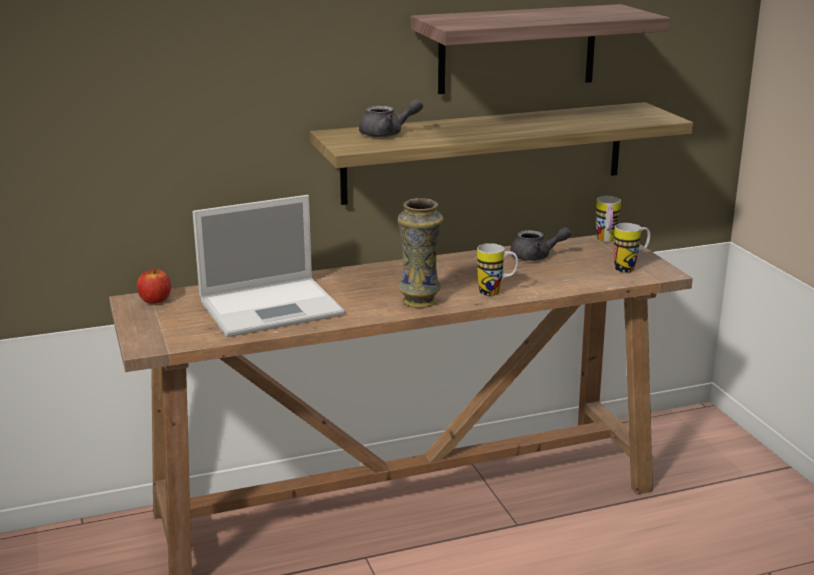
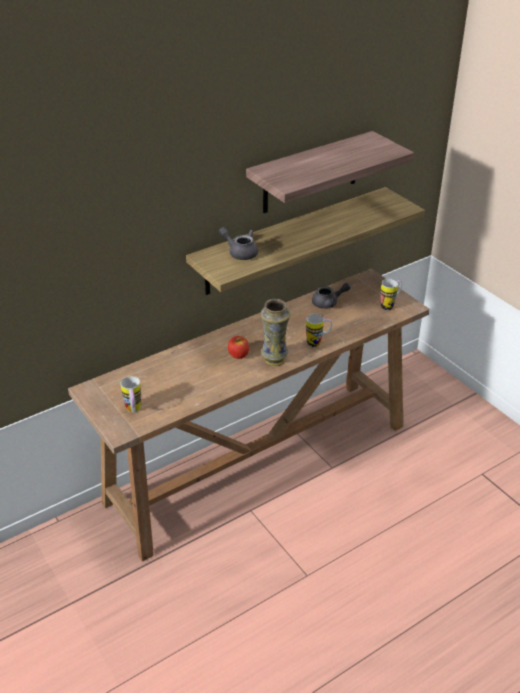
camera: 15 degrees left, 15 degrees up
apple [137,269,171,304] -> apple moved to [228,336,249,359]
laptop [193,195,345,337] -> none
grey teapot [359,99,423,137] -> grey teapot turned 120 degrees counterclockwise [219,227,258,260]
mug [596,196,621,242] -> mug moved to [120,376,141,412]

